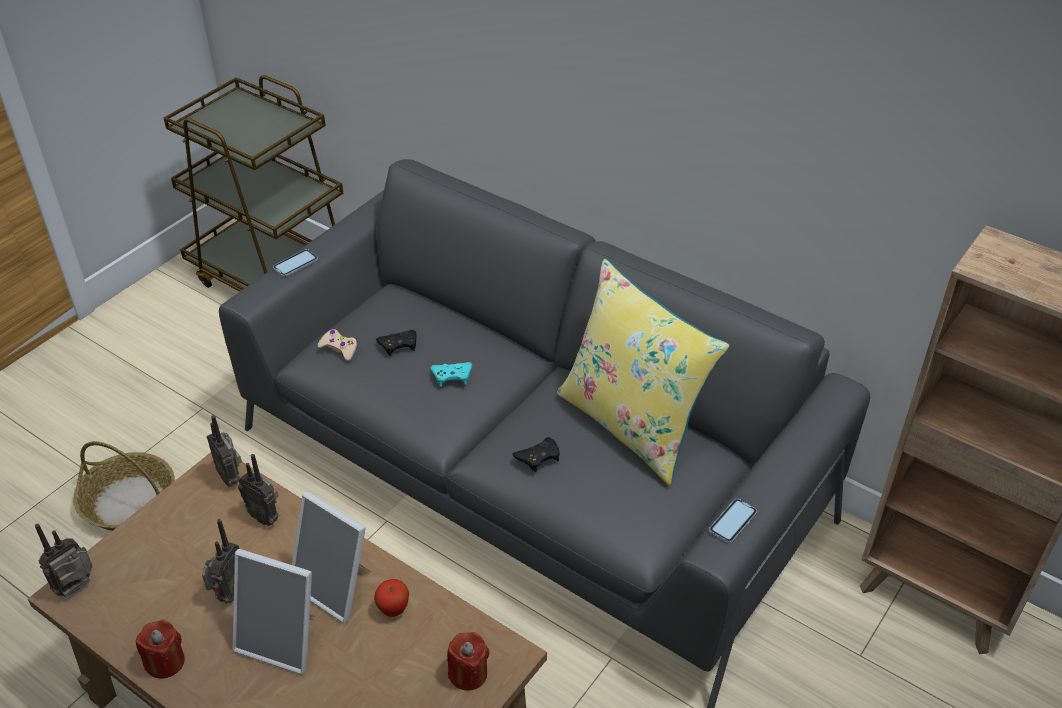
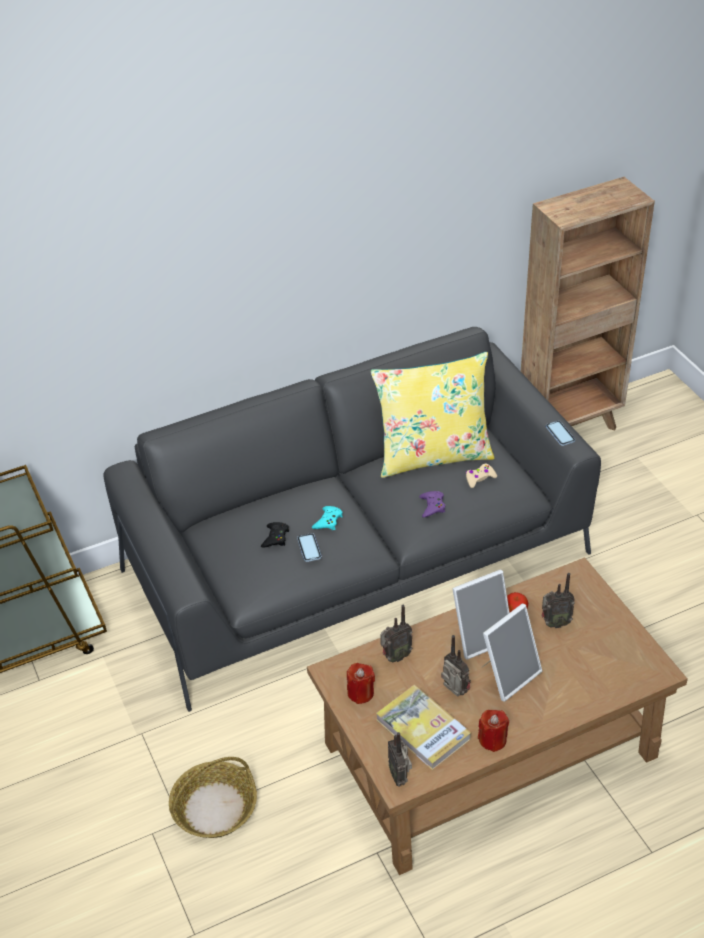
camera: 60 degrees left, 0 degrees up
radio [206,415,242,487] -> radio moved to [542,573,575,628]
phone [273,249,318,277] -> phone moved to [297,533,321,562]
beige game controller [318,329,358,361] -> beige game controller moved to [466,463,497,488]
red candle [447,632,490,691] -> red candle moved to [347,663,375,704]
black game controller [512,437,560,472] -> purple game controller [419,491,445,517]
none -> book [376,685,471,770]

